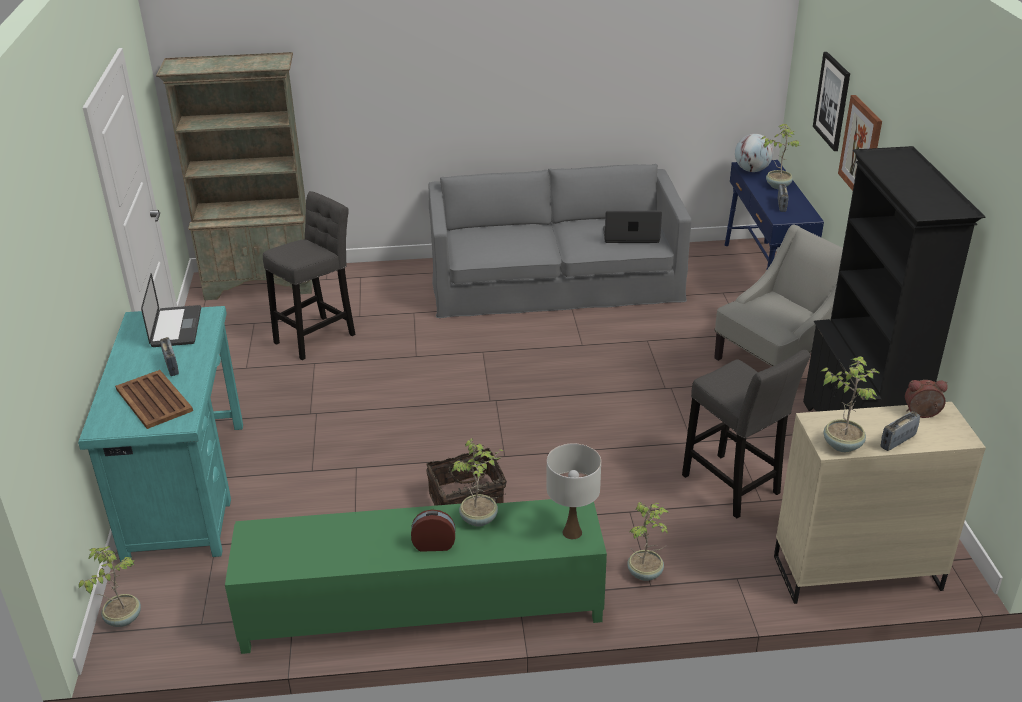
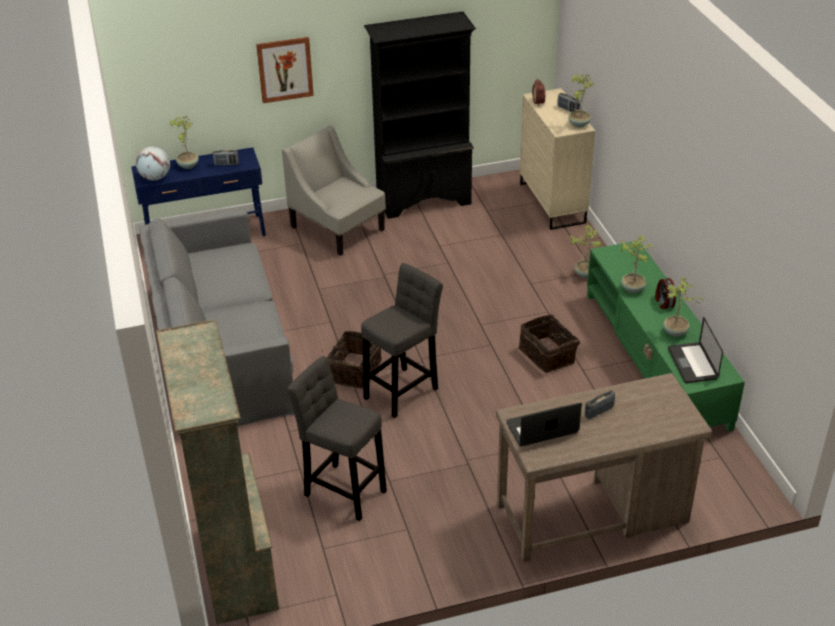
camera: 100 degrees left, 5 degrees up
turquoise desk [78,306,243,562] -> brown desk [496,373,712,562]
potted plant [79,546,141,627] -> potted plant moved to [663,277,703,337]
brown tray [115,370,193,429] -> none
white table lamp [547,443,601,539] -> none
laptop [603,211,662,243] -> laptop moved to [668,317,723,383]
grey stool [682,350,810,518] -> grey stool moved to [361,263,443,418]
picture [813,52,850,151] -> none
none -> basket [326,331,382,389]

